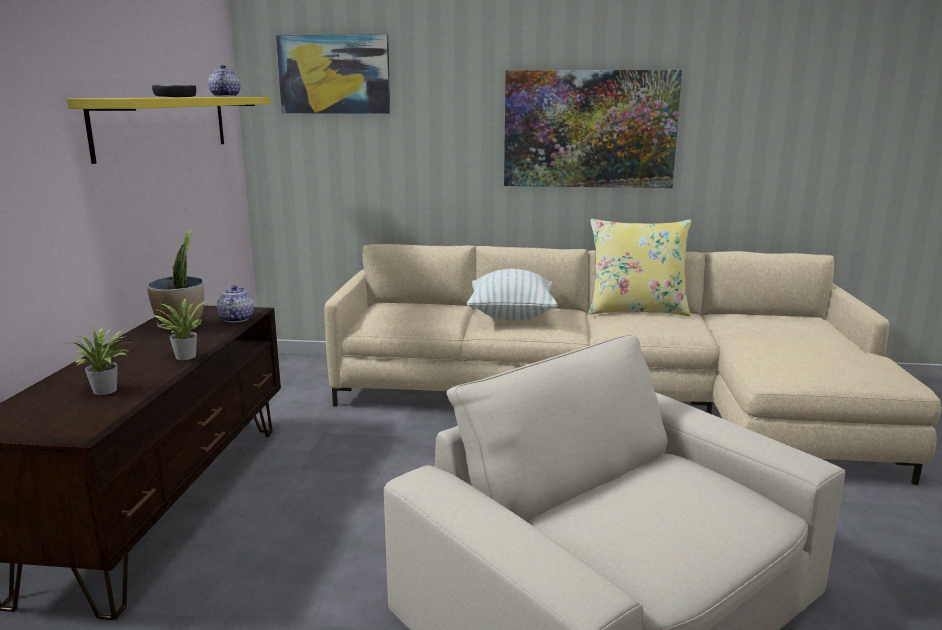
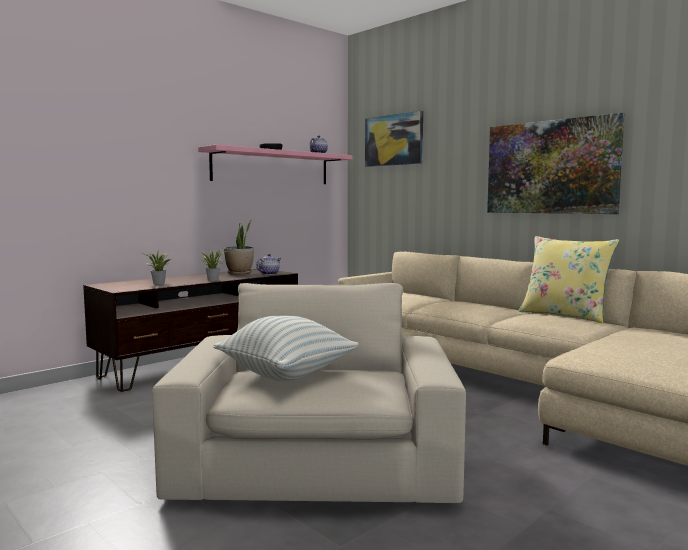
camera: 40 degrees right, 10 degrees down
yellow shelf [67,97,270,164] -> pink shelf [198,145,352,184]
pillow [467,269,558,321] -> pillow moved to [213,316,359,381]

